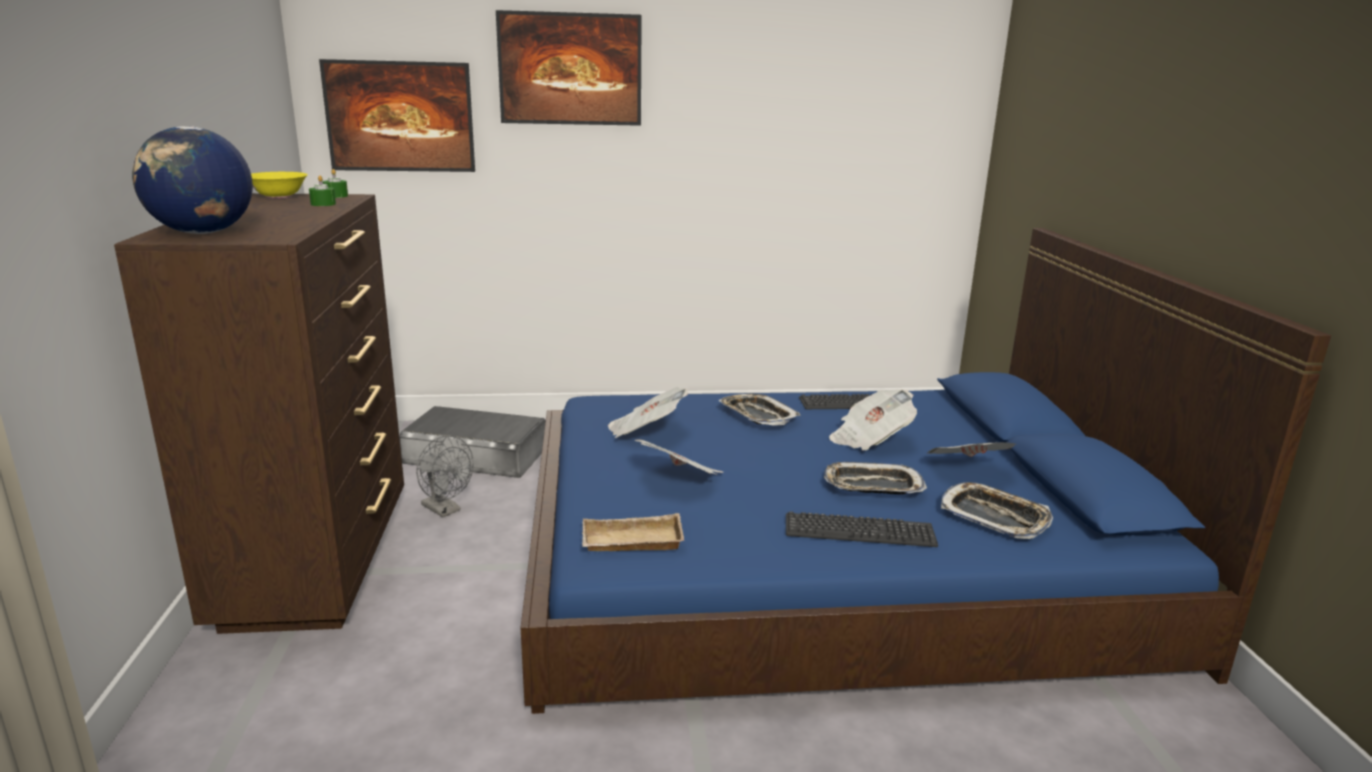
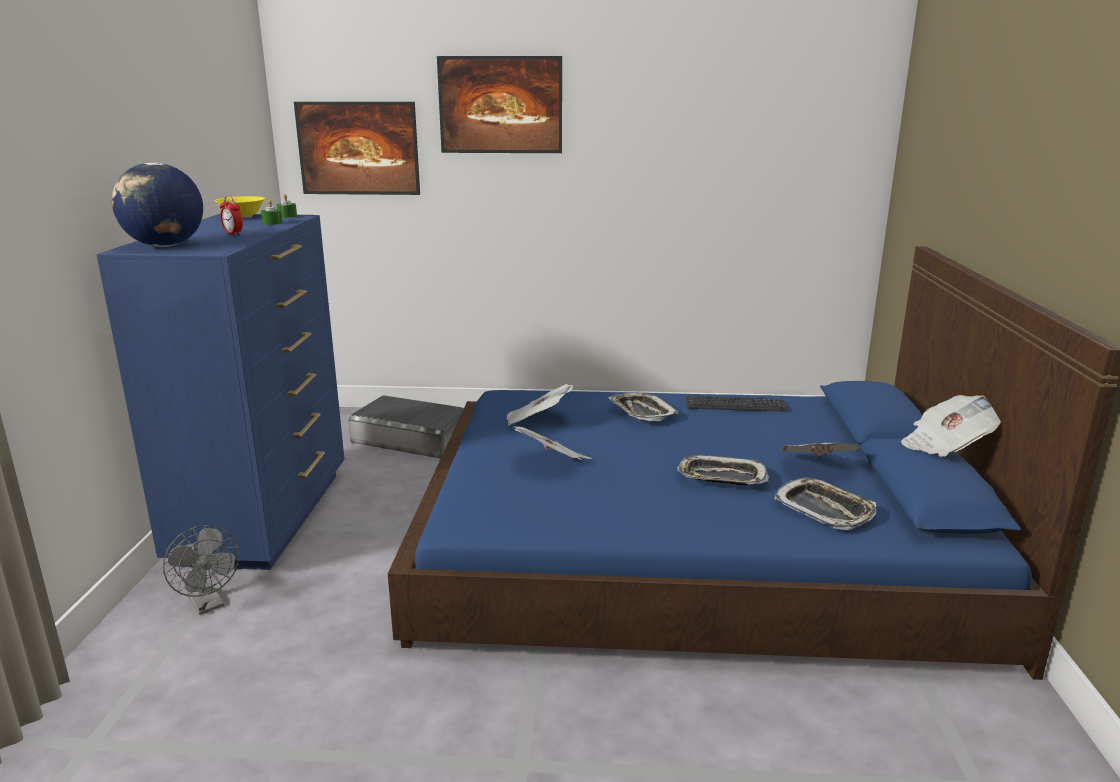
camera: 10 degrees right, 0 degrees up
brown dresser [114,193,404,634] -> blue dresser [97,214,344,570]
grey fan [416,435,474,517] -> grey fan moved to [163,525,240,615]
beige tray [582,513,684,551] -> none
keyboard [786,511,938,547] -> none
newspaper [829,389,917,450] -> newspaper moved to [901,395,1001,457]
none -> alarm clock [220,196,243,235]

